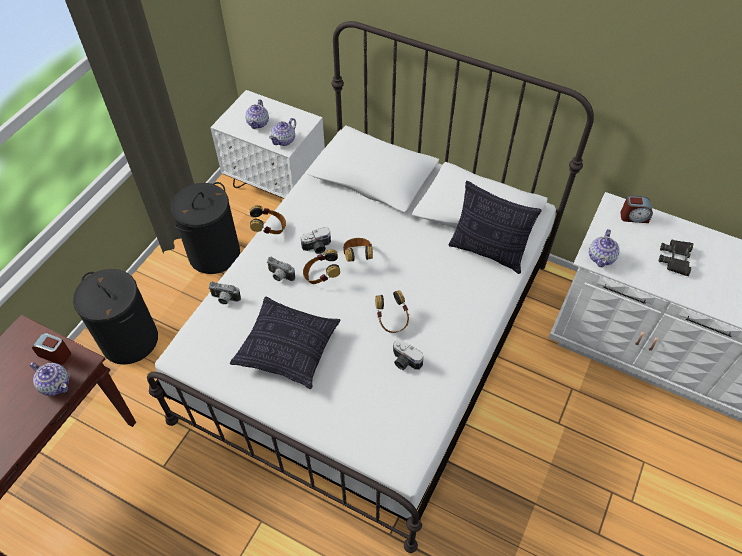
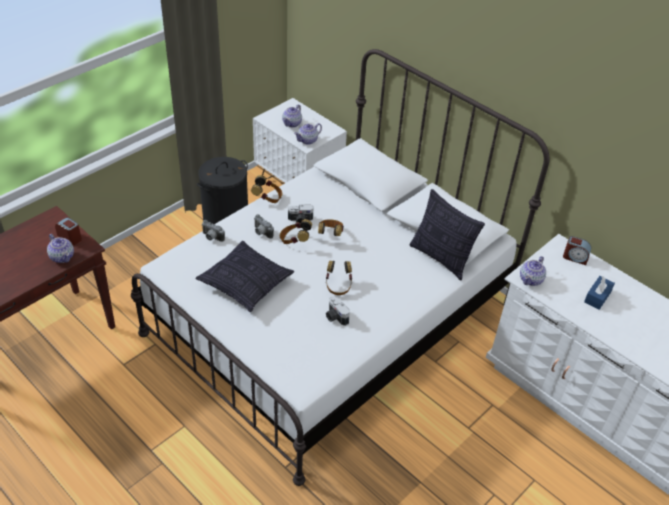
camera: 15 degrees right, 10 degrees down
black laundry basket [73,269,158,365] -> none
black binoculars [659,240,693,276] -> blue tissue box [584,276,615,310]

